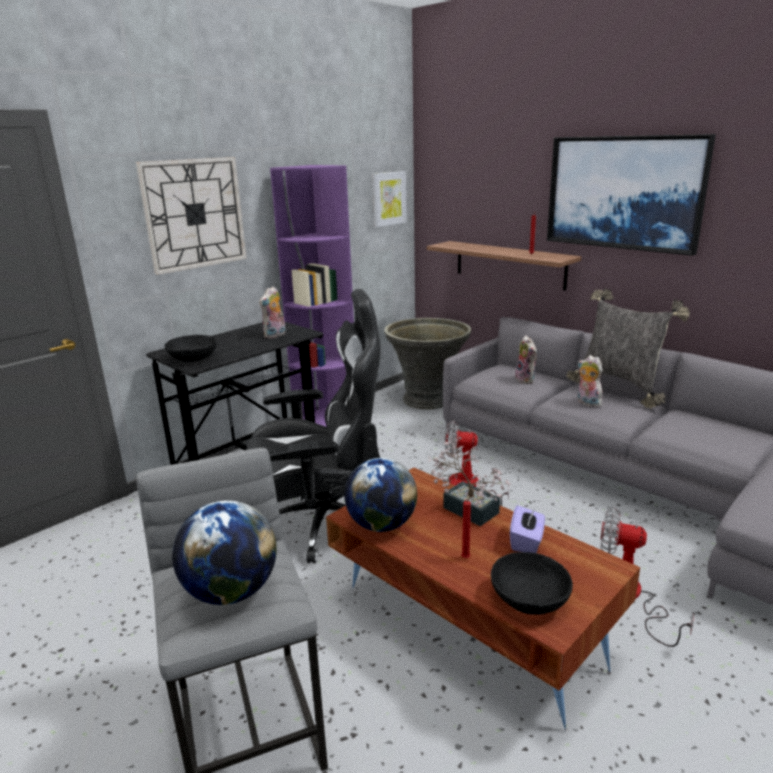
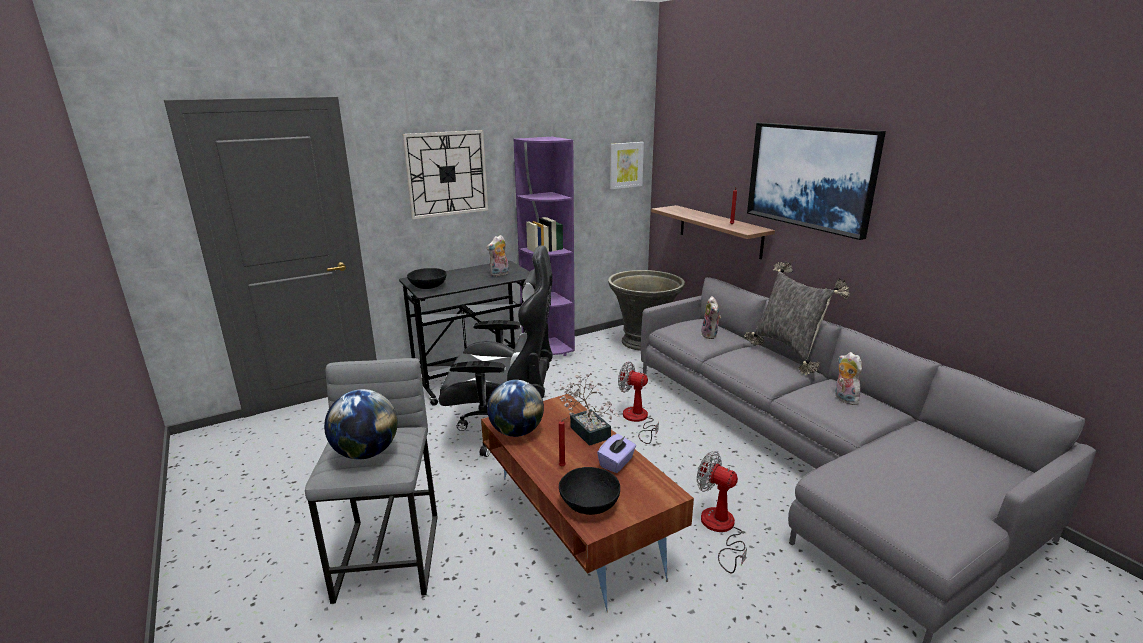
camera: 15 degrees right, 0 degrees up
plush toy [577,355,603,407] -> plush toy moved to [835,352,862,405]

